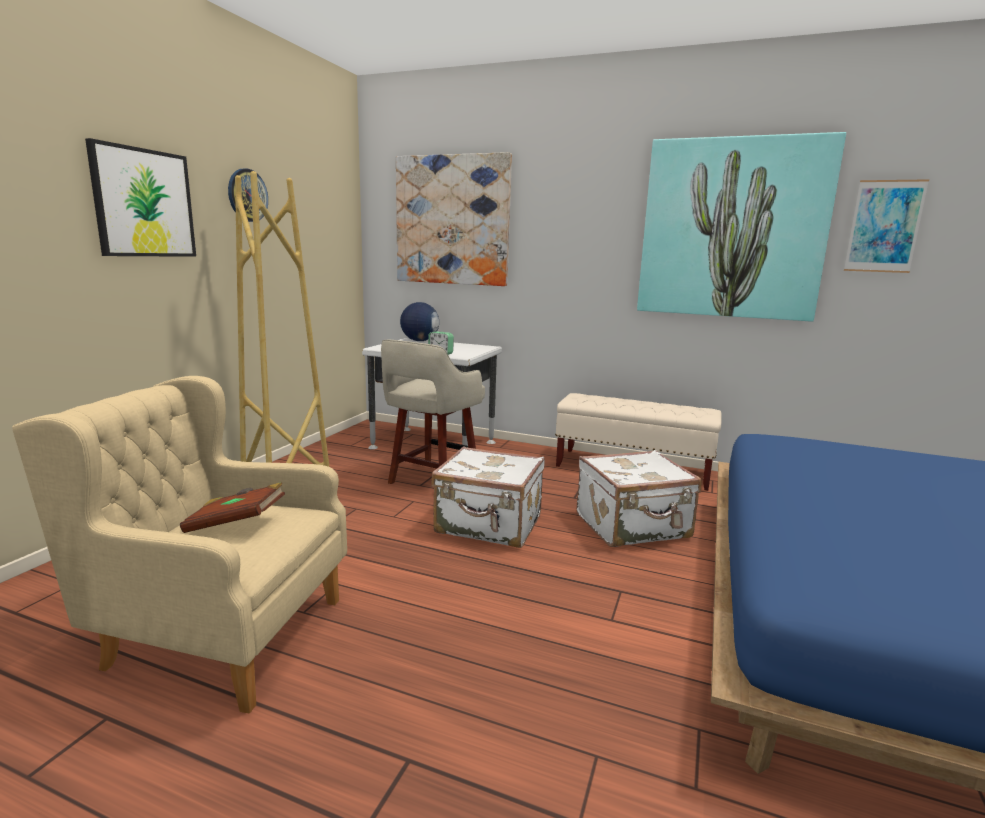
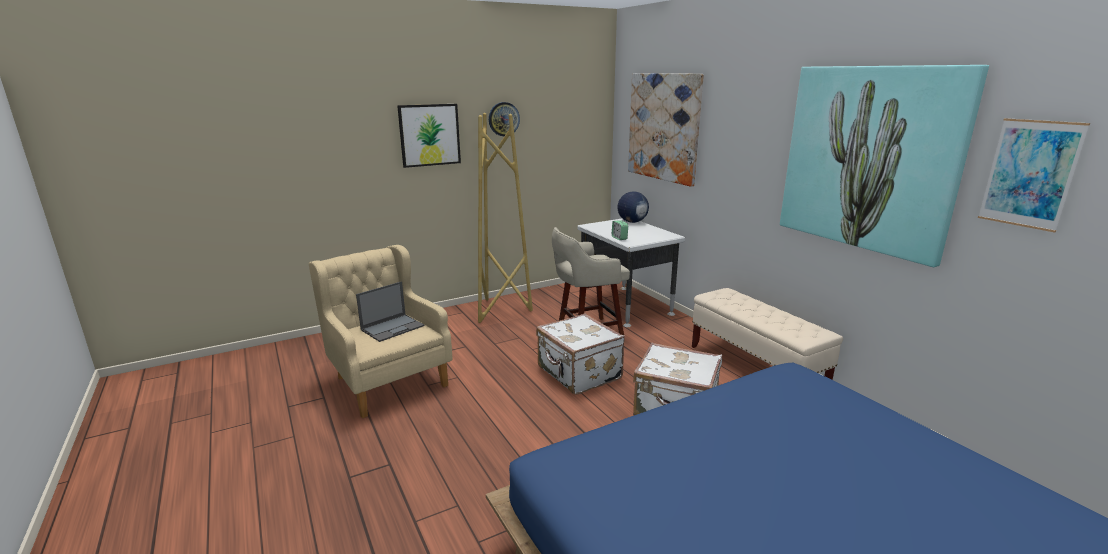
camera: 40 degrees right, 5 degrees up
brown book [180,482,285,533] -> laptop [356,281,424,342]

